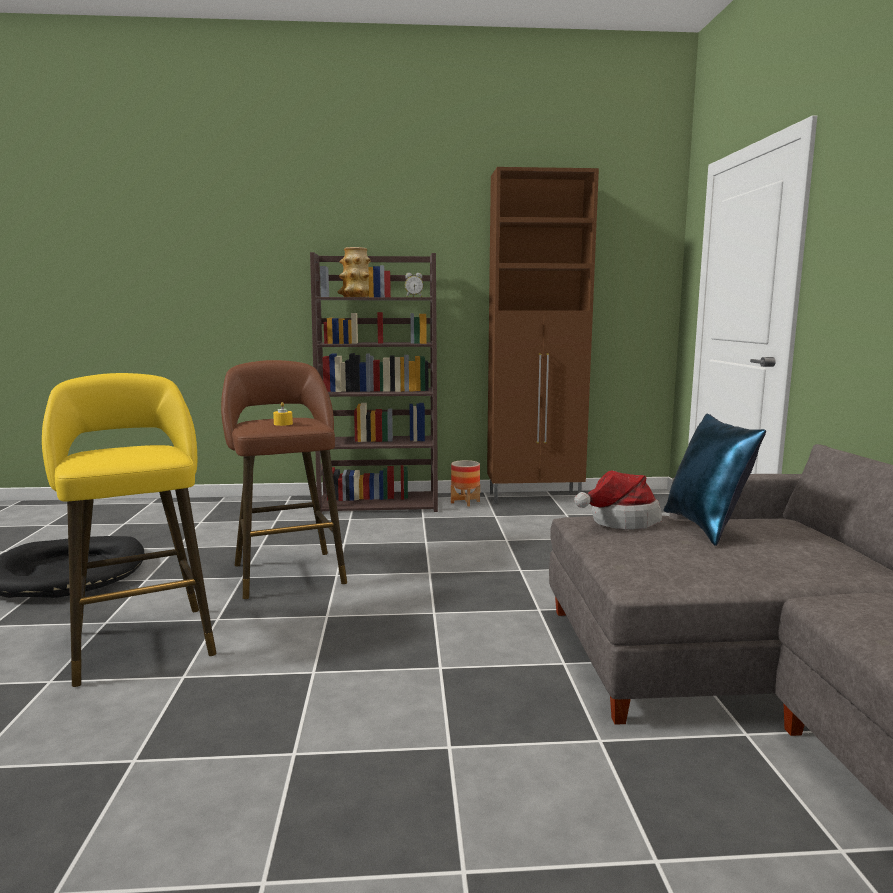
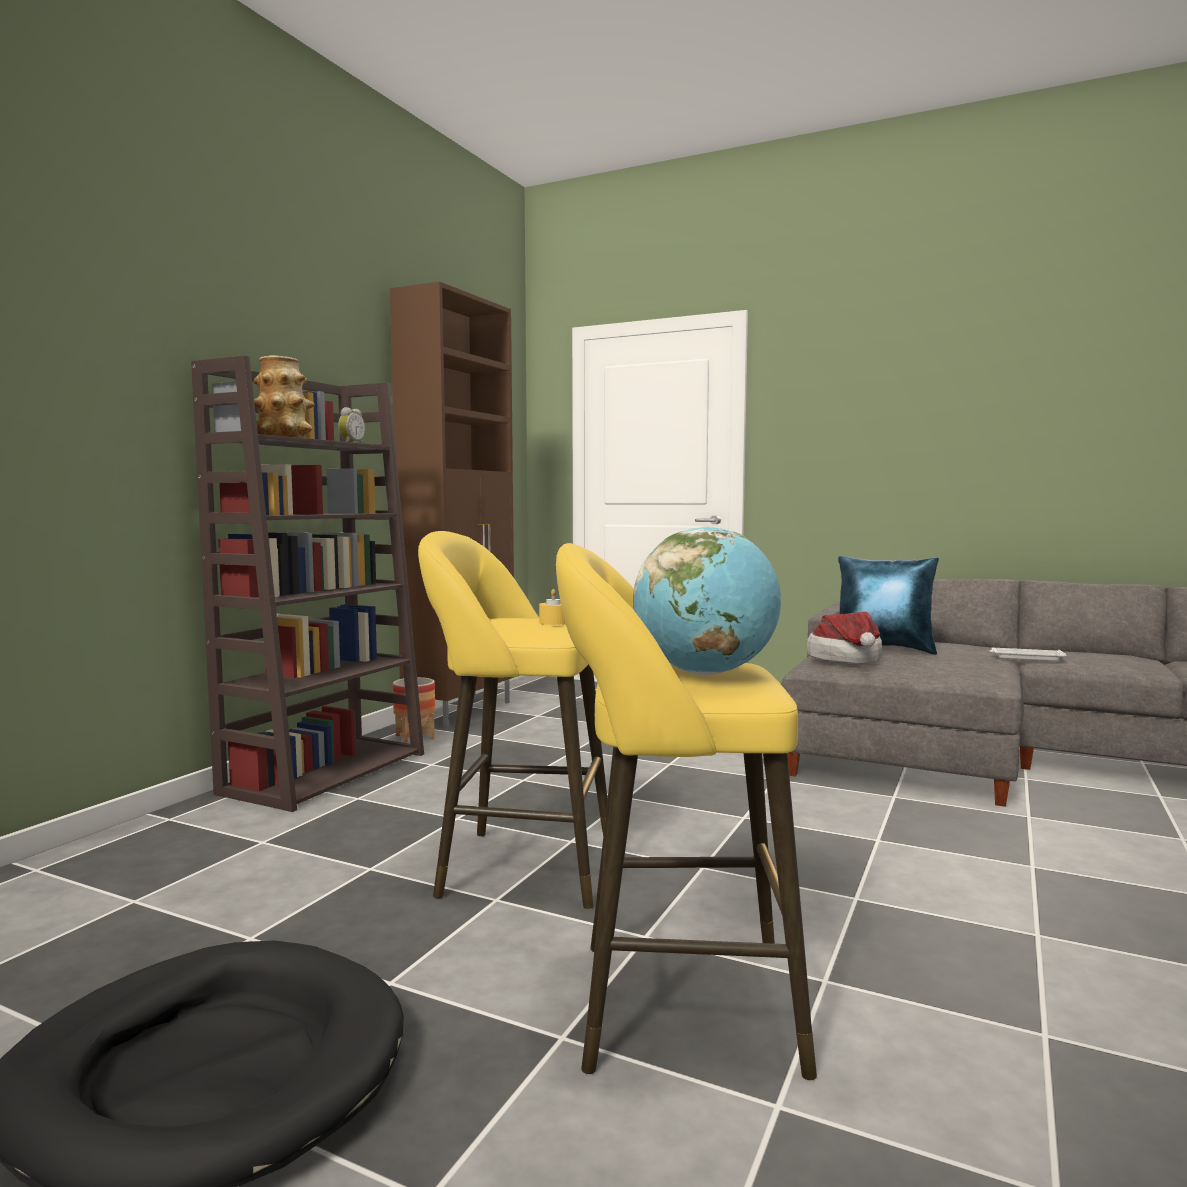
camera: 60 degrees left, 5 degrees down
brown stool [221,360,347,599] -> yellow stool [418,531,608,909]
none -> globe [633,527,781,675]
none -> white tray [989,648,1067,661]

